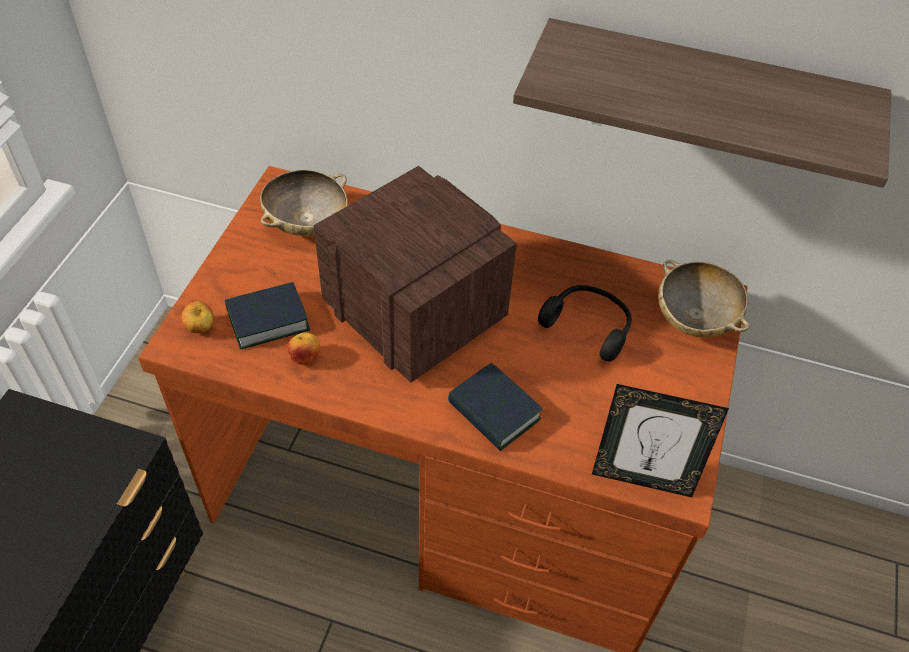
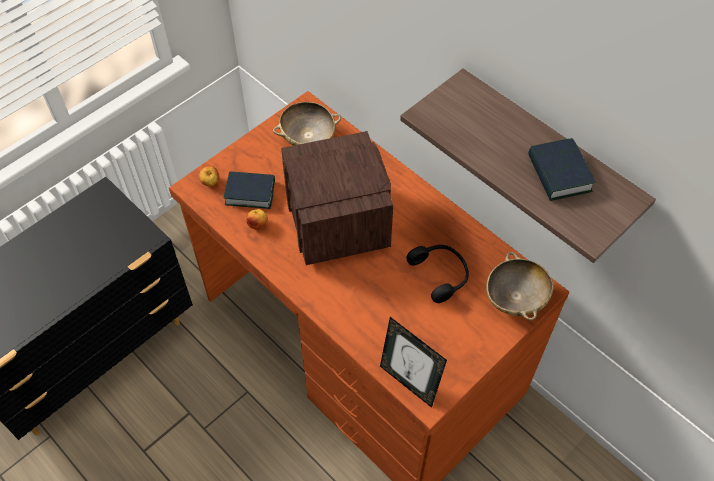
camera: 30 degrees right, 5 degrees up
book [448,363,542,451] -> book moved to [528,138,595,201]

